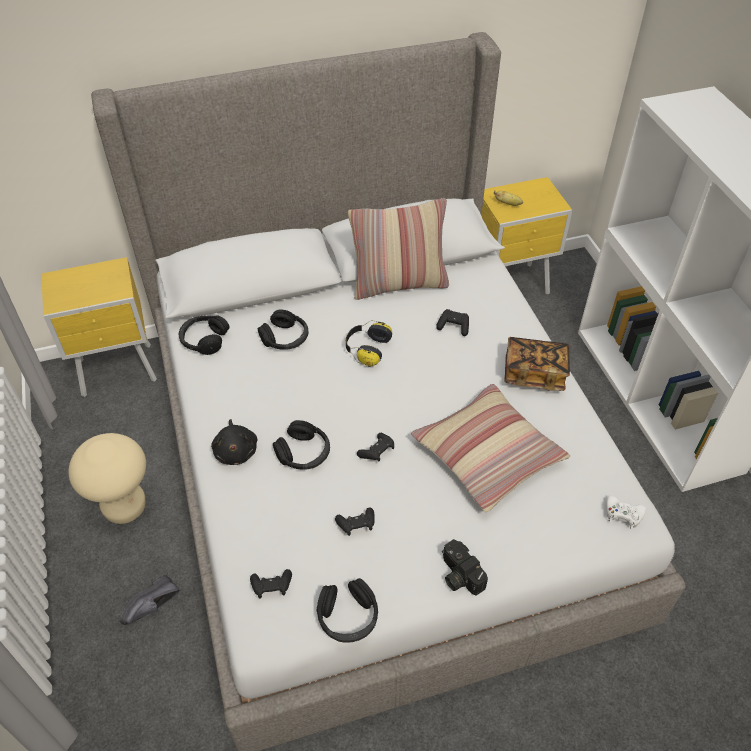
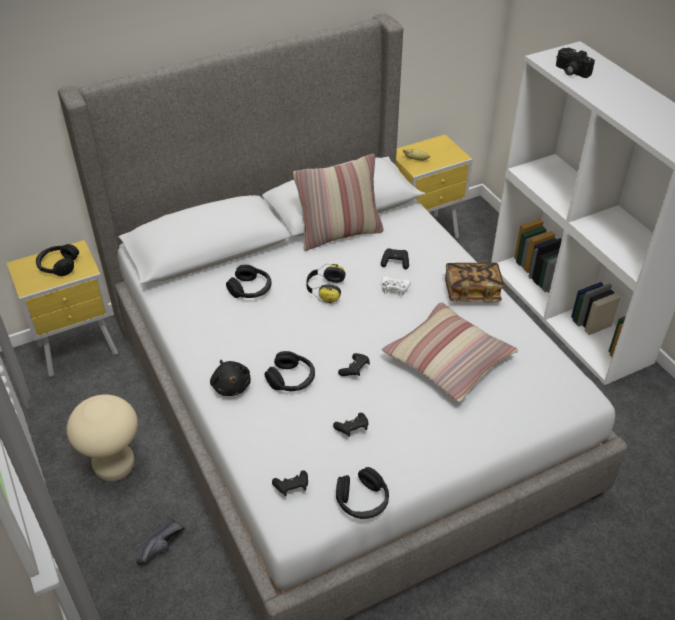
camera: 10 degrees left, 5 degrees down
black headphones [179,315,230,355] -> black headphones moved to [36,244,79,276]
camera [442,539,488,596] -> camera moved to [556,48,595,78]
white game controller [606,495,646,529] -> white game controller moved to [381,276,411,296]

